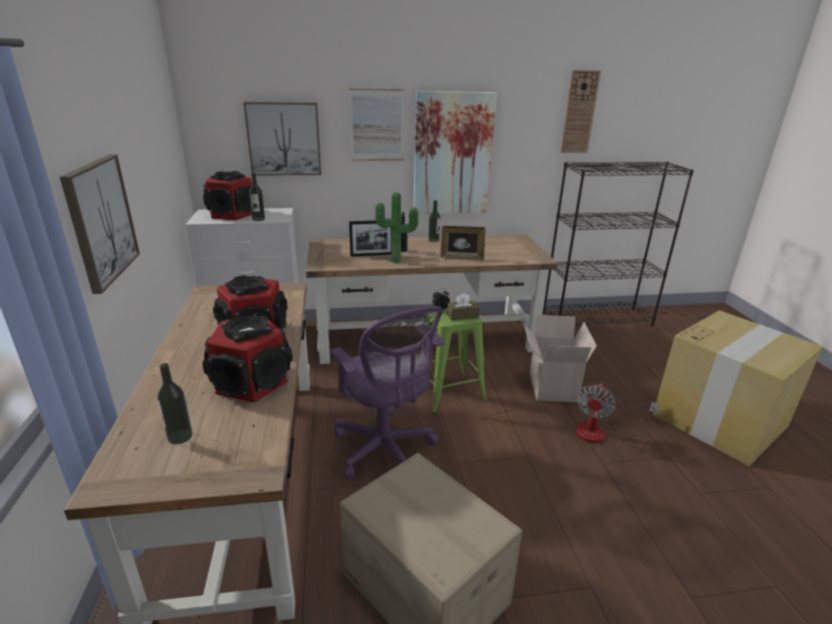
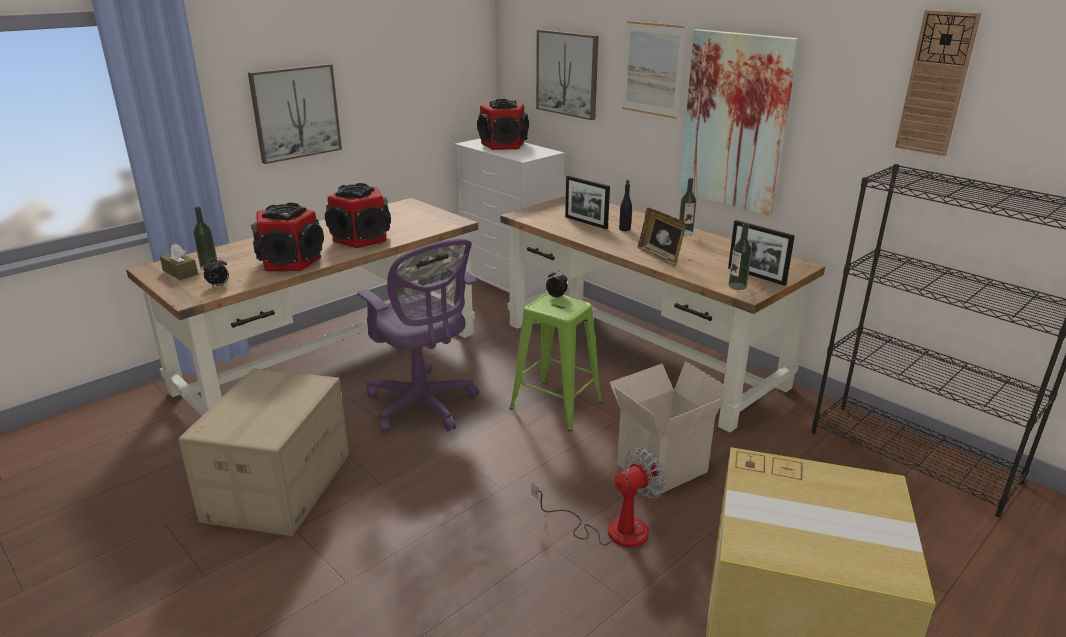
camera: 55 degrees right, 0 degrees up
bottle [249,173,265,221] -> bottle moved to [728,223,752,290]
purple office chair [330,306,445,479] -> purple office chair turned 60 degrees counterclockwise [357,239,479,432]
potted plant [375,192,418,263] -> none
brown tissue box [447,293,479,321] -> brown tissue box moved to [160,243,198,280]
fan [575,383,660,443] -> fan turned 150 degrees clockwise [532,448,666,548]
none -> alarm clock [203,257,229,287]
none -> picture frame [728,220,795,286]

